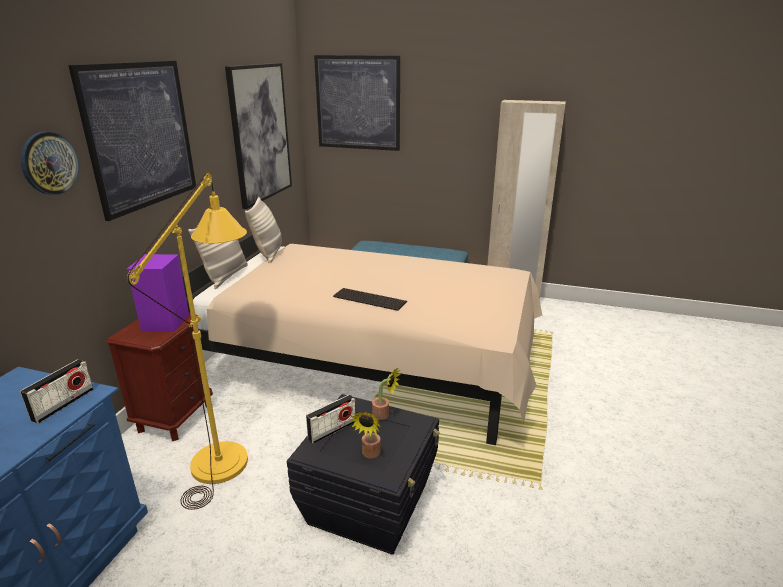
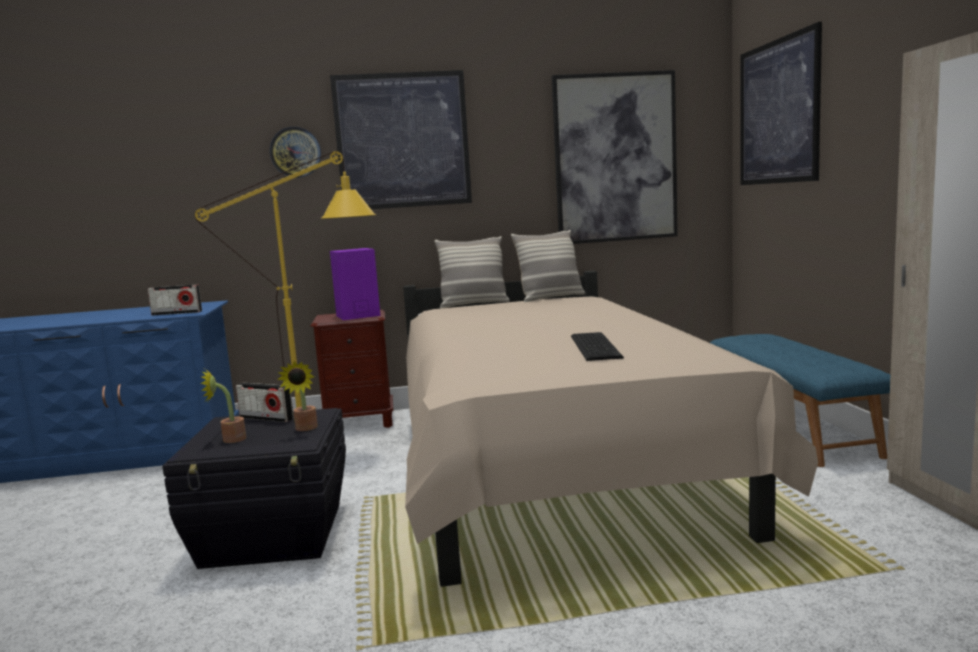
camera: 65 degrees right, 15 degrees down
keyboard [333,288,407,311] -> keyboard moved to [571,332,624,361]

